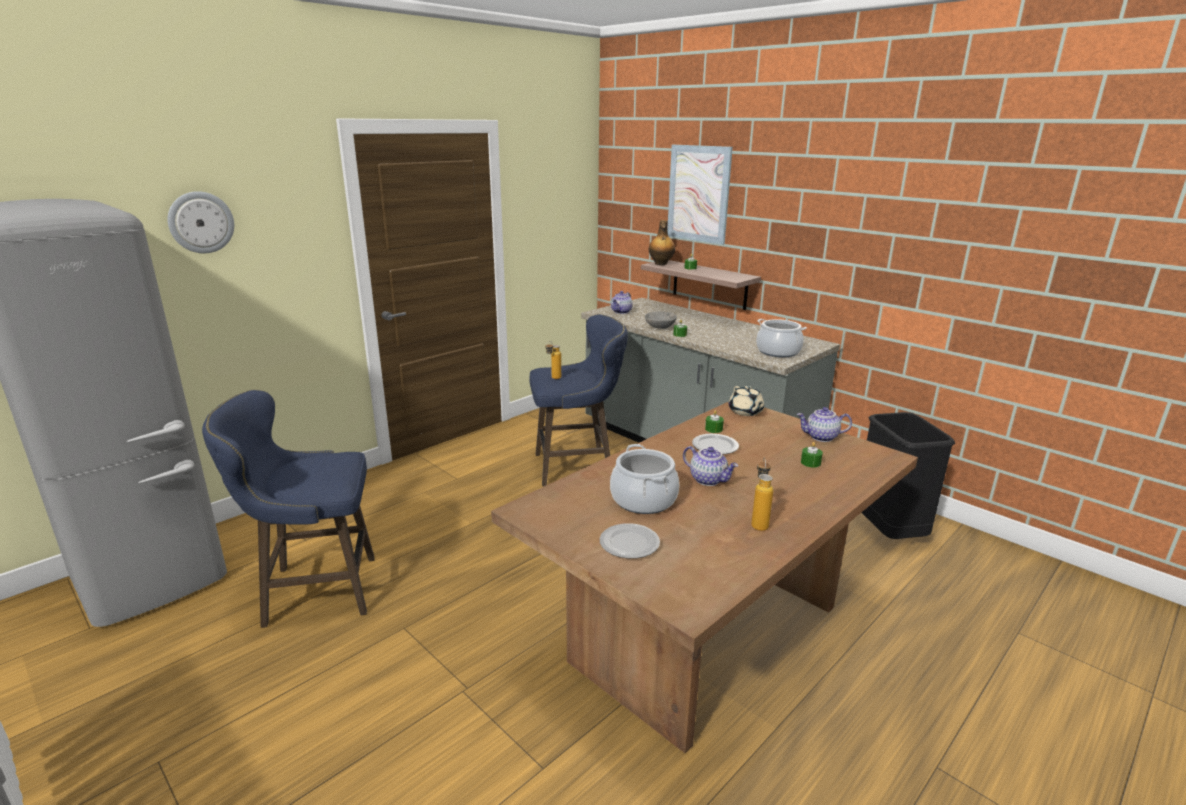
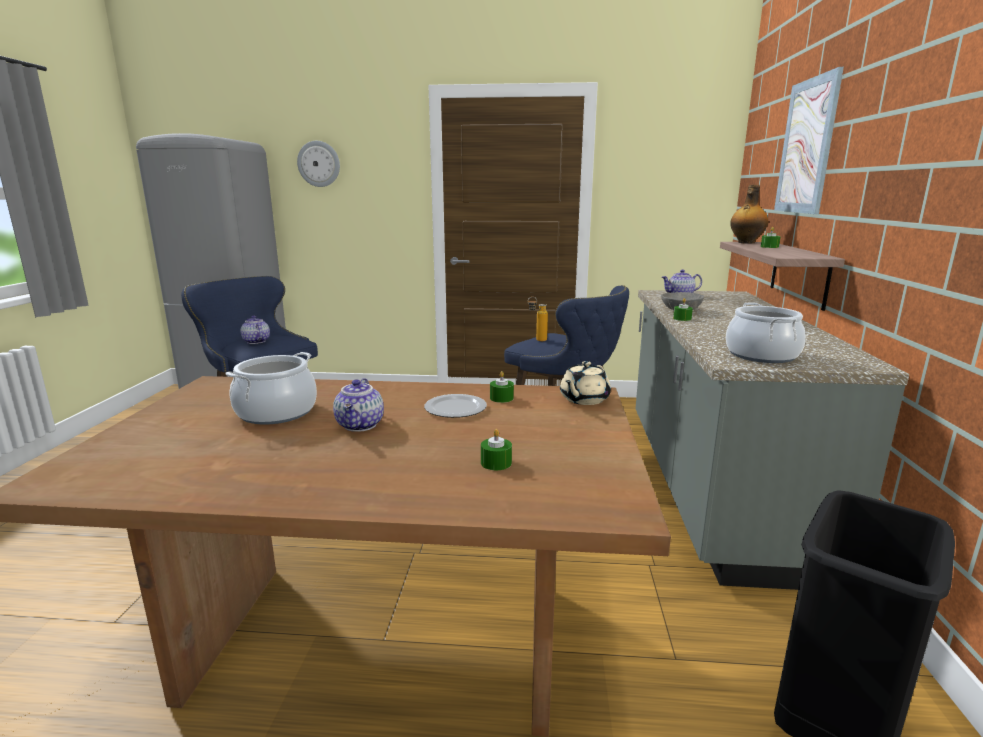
camera: 50 degrees right, 5 degrees down
plate [600,523,660,559] -> none
bottle [751,457,773,531] -> none
teapot [797,407,852,442] -> teapot moved to [241,316,270,344]

